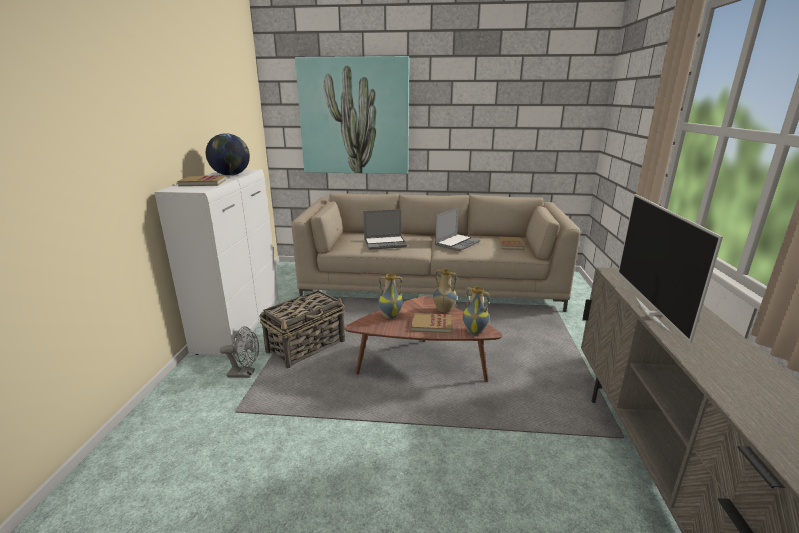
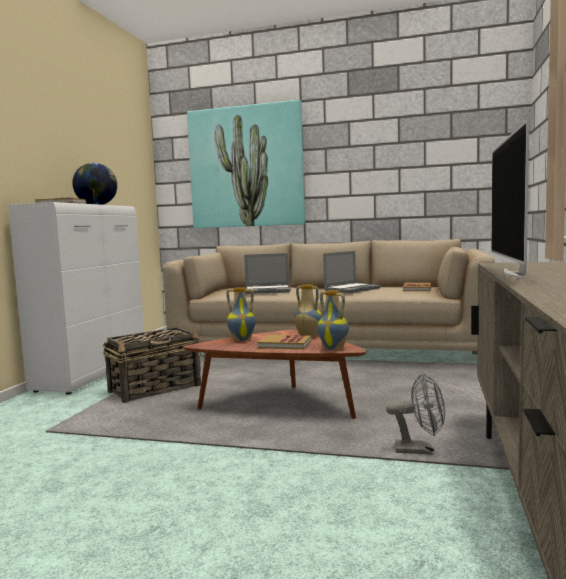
camera: 10 degrees right, 15 degrees down
grey fan [220,326,259,378] -> grey fan moved to [386,373,445,455]

